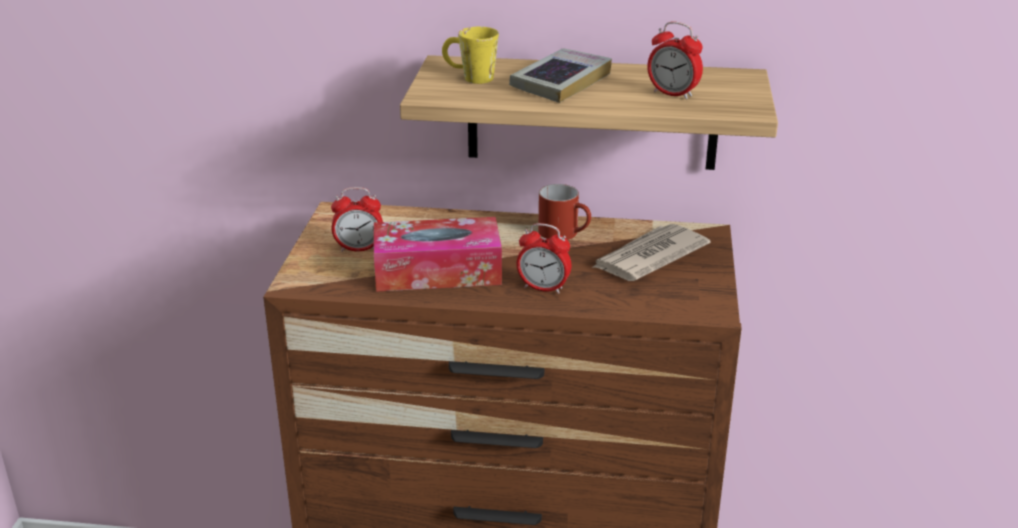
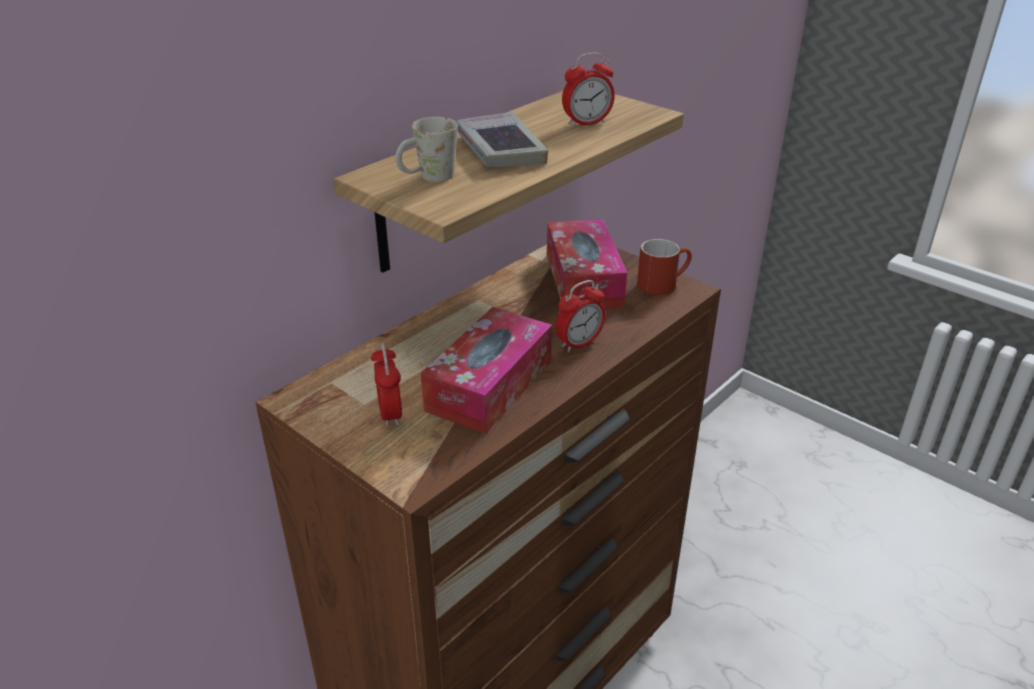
camera: 55 degrees left, 5 degrees up
alarm clock [331,187,383,252] -> alarm clock turned 45 degrees counterclockwise [371,343,402,427]
yellow mug [442,27,499,84] -> white mug [395,117,458,182]
red mug [538,184,591,240] -> red mug moved to [637,239,692,296]
newspaper [591,224,710,281] -> tissue box [547,219,627,309]

